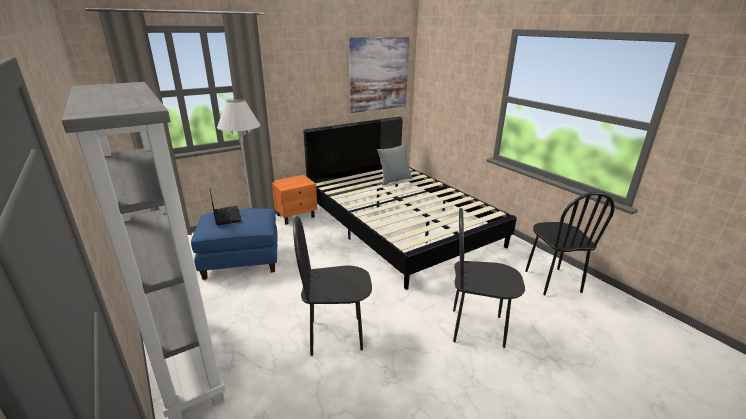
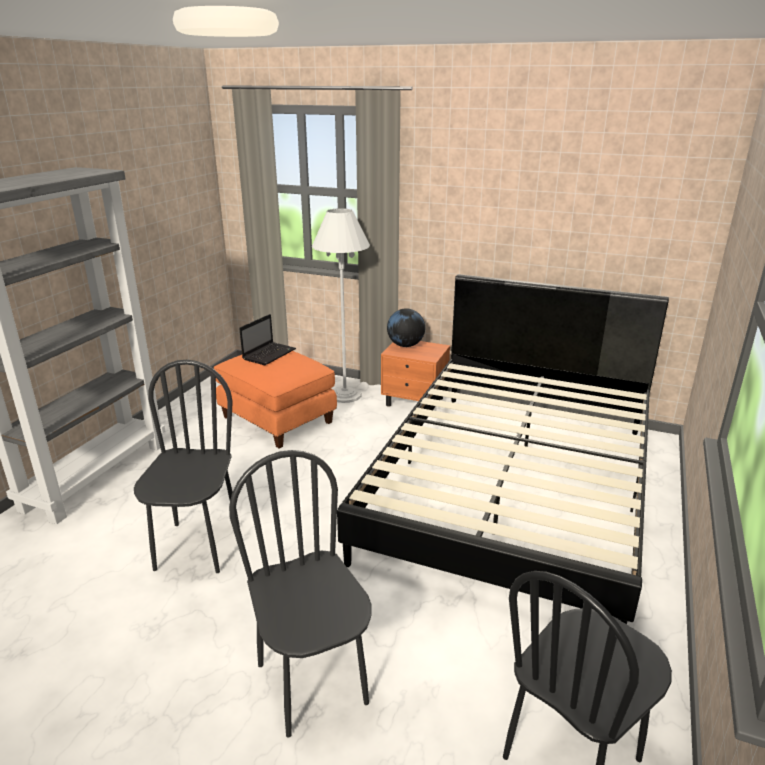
camera: 55 degrees right, 0 degrees up
blue ottoman [191,208,278,280] -> orange ottoman [214,351,337,448]
black chair [293,216,372,356] -> black chair turned 45 degrees clockwise [134,360,240,573]
picture [349,37,409,113] -> none
grey pillow [377,144,412,186] -> none
none -> globe [387,308,425,347]

